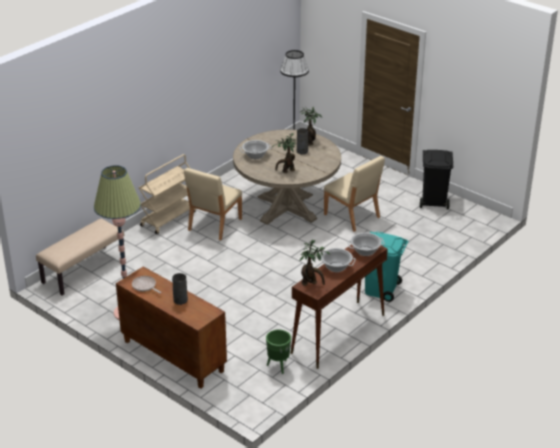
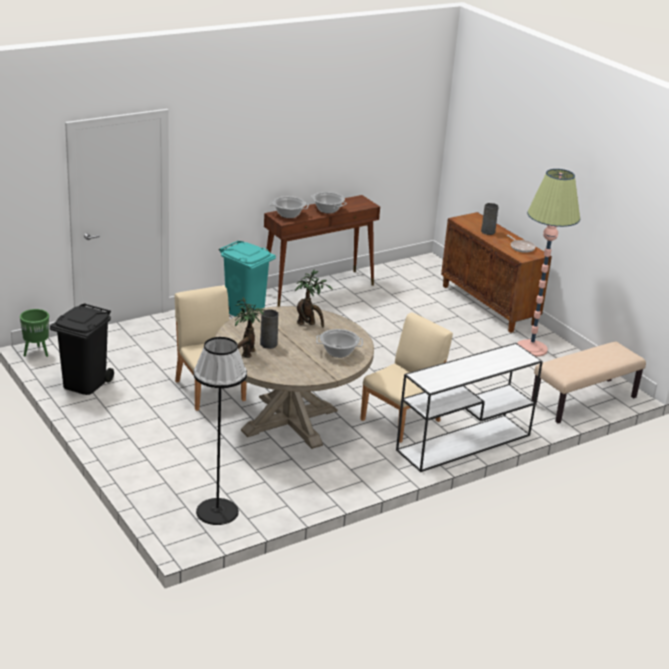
camera: 165 degrees left, 5 degrees down
beige cart [139,154,196,234] -> white console table [396,343,543,472]
green planter [266,330,291,374] -> green planter moved to [20,309,49,357]
potted plant [300,240,331,286] -> none

